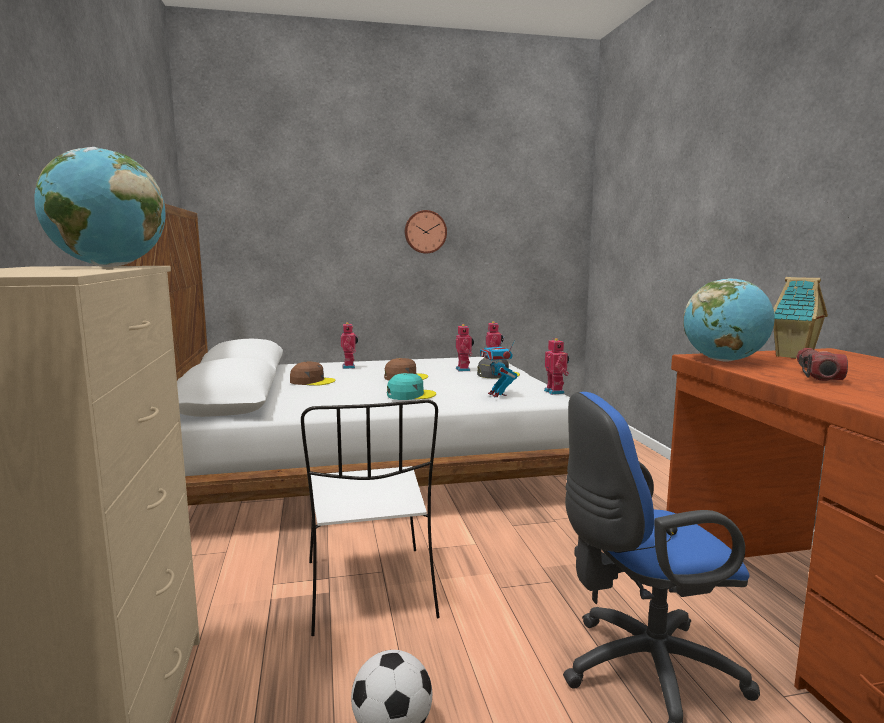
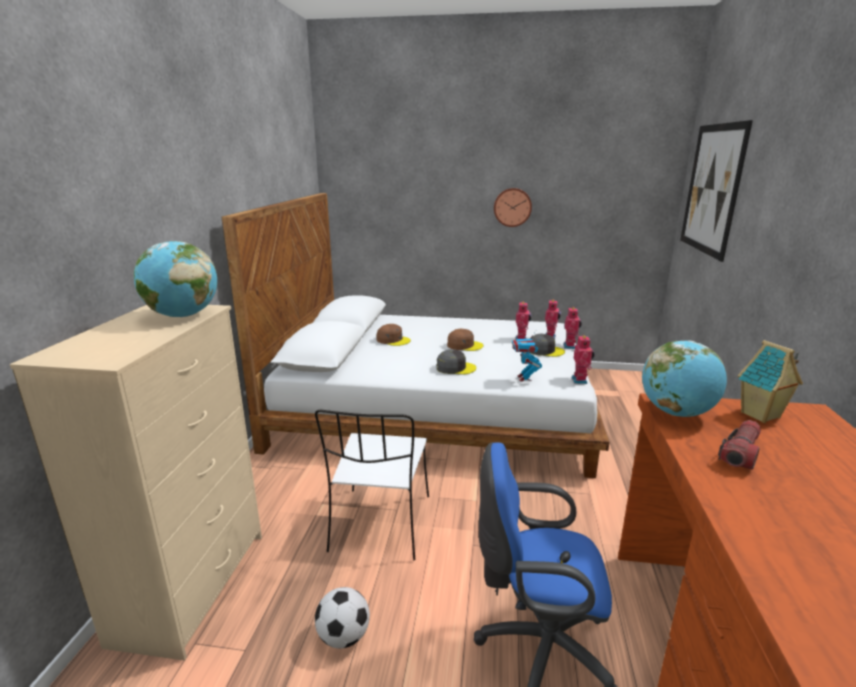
camera: 20 degrees right, 10 degrees up
toy robot [341,322,358,369] -> toy robot moved to [563,307,582,349]
turquoise cap [387,373,436,400] -> grey cap [436,349,476,375]
none -> picture [680,120,753,262]

